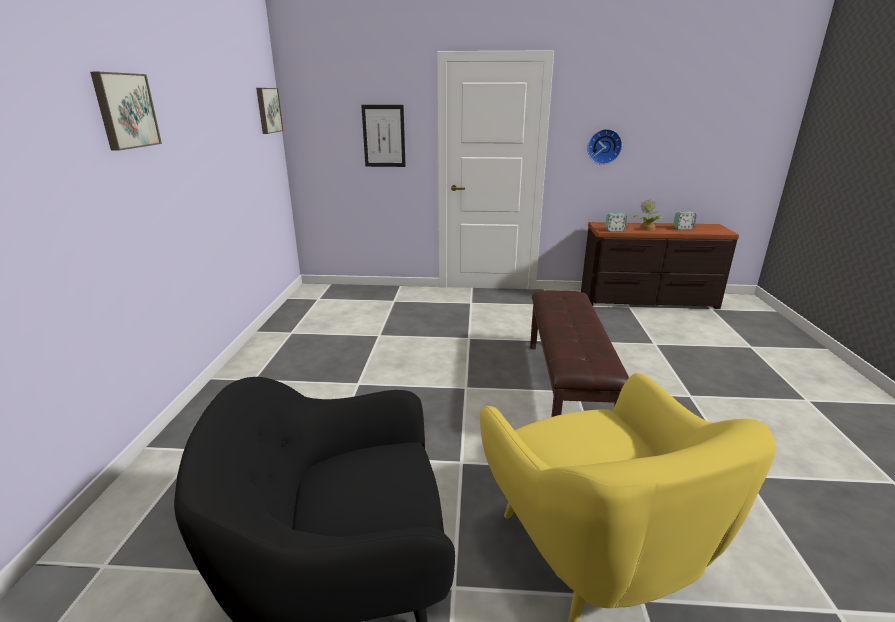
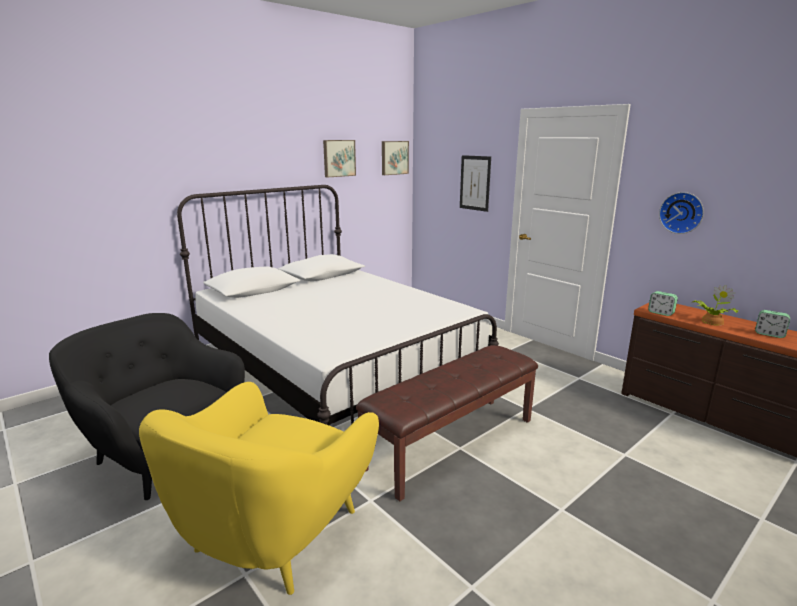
camera: 45 degrees right, 5 degrees down
picture [90,72,162,151] -> picture moved to [323,140,356,178]
none -> white bed [177,185,499,426]

